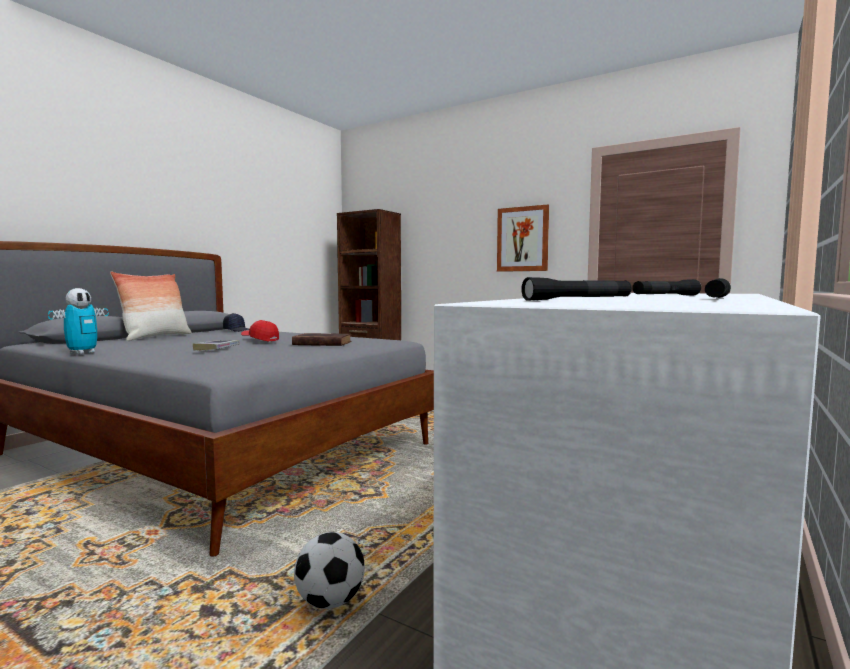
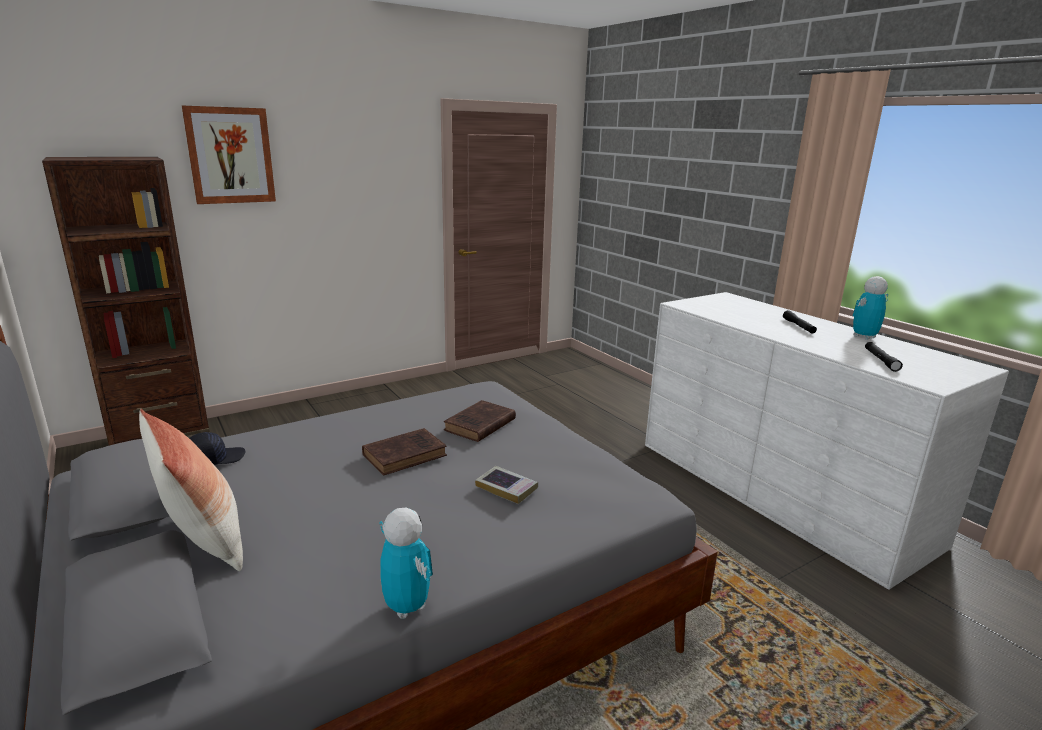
camera: 65 degrees left, 15 degrees up
red cap [241,320,279,342] -> brown book [362,428,447,476]
football [294,532,365,609] -> none
picture [497,205,549,272] -> picture moved to [182,106,276,204]
black flashlight [705,278,731,298] -> toy robot [853,276,888,340]

